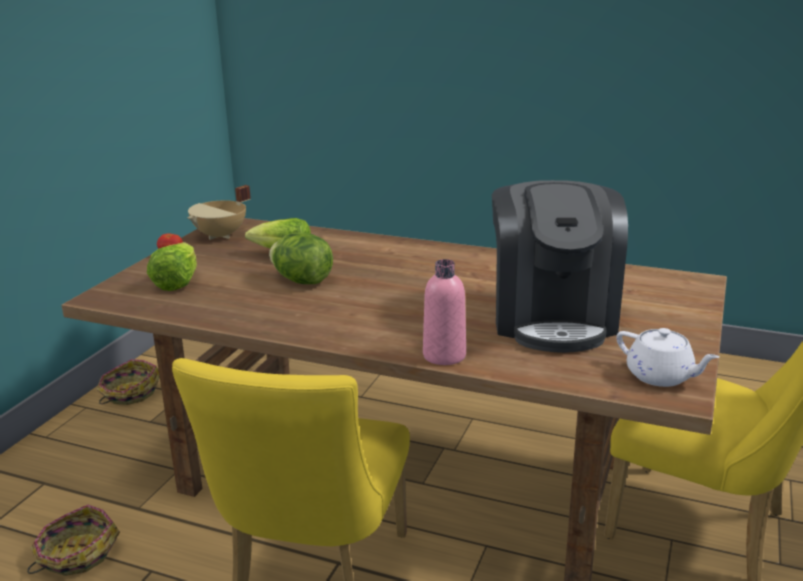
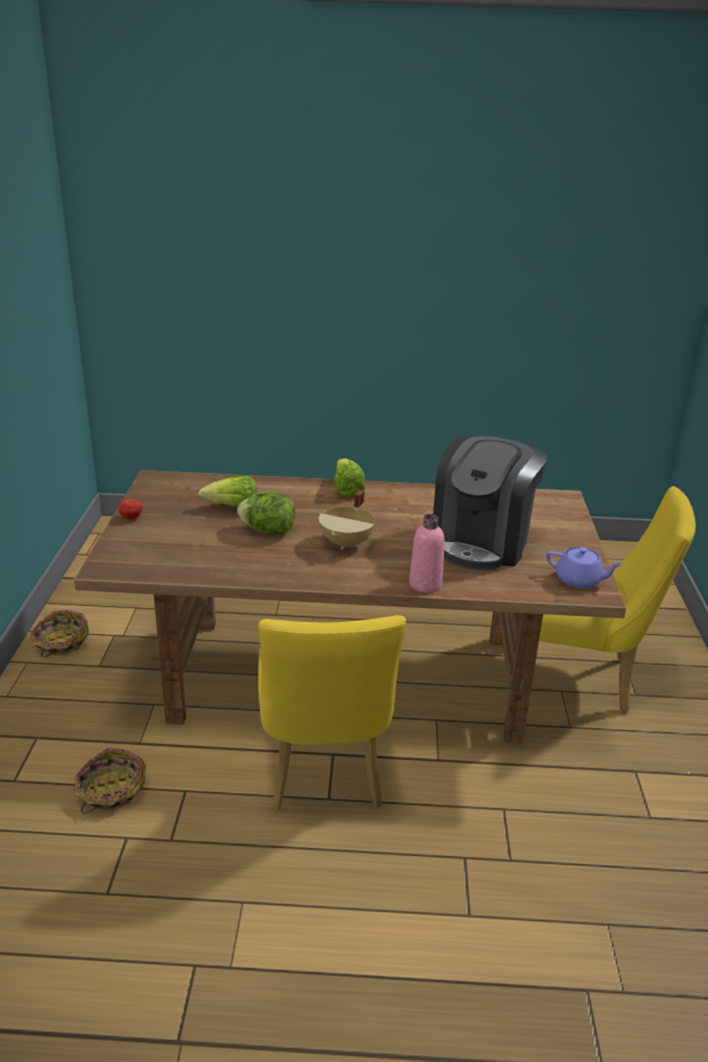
camera: 20 degrees left, 5 degrees up
lettuce [147,242,197,291] -> lettuce moved to [333,459,365,497]
beige cooking pot [187,185,251,240] -> beige cooking pot moved to [319,489,375,550]
coffee machine [492,180,628,353] -> coffee machine turned 45 degrees clockwise [433,436,547,570]
white teapot [616,328,719,387] -> purple teapot [546,547,624,589]

